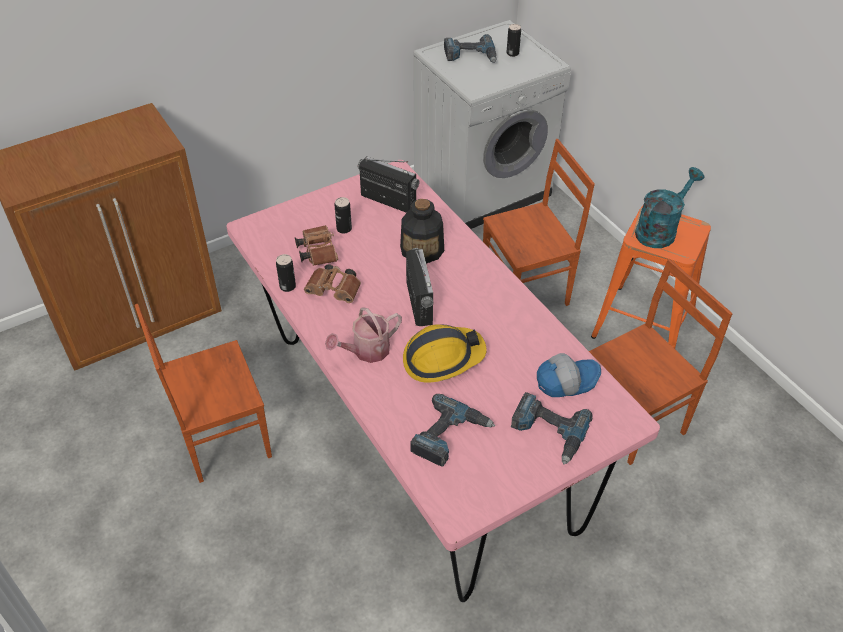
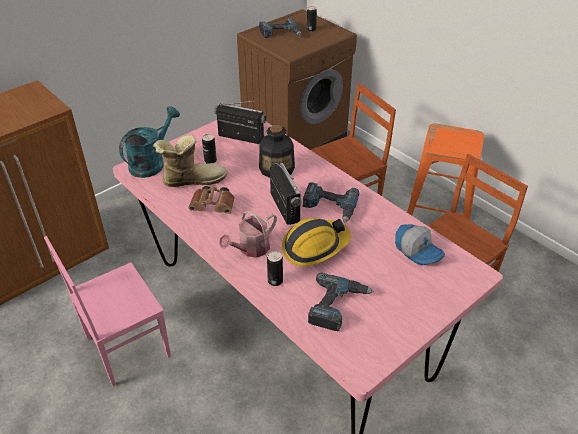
camera: 10 degrees left, 5 degrees down
brown chair [135,304,272,483] -> pink chair [44,236,171,387]
can [276,254,296,292] -> can moved to [267,251,283,286]
brown binoculars [295,225,338,266] -> boot [153,135,228,187]
white washing machine [413,20,571,229] -> brown washing machine [237,9,357,150]
power drill [511,392,592,465] -> power drill moved to [303,182,359,223]
cap [537,353,601,397] -> cap turned 75 degrees clockwise [395,224,445,265]
turquoise watering can [635,167,704,248] -> turquoise watering can moved to [119,106,180,178]

